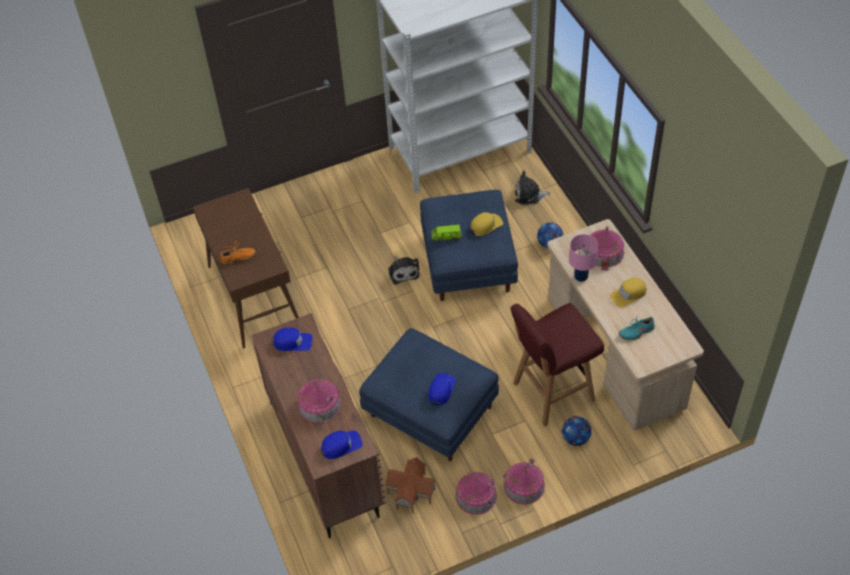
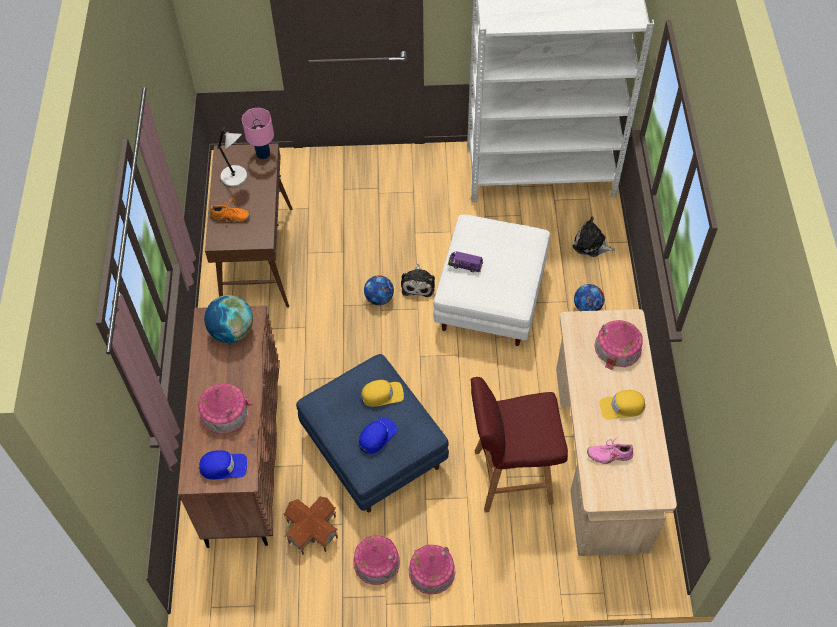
camera: 20 degrees right, 5 degrees up
blue cap [273,327,312,351] -> globe [204,295,253,343]
blue ottoman [420,190,518,301] -> white ottoman [433,215,550,346]
green toy car [431,225,462,242] -> purple toy car [448,251,483,272]
yellow cap [470,212,503,236] -> yellow cap moved to [361,380,404,407]
football [562,416,592,446] -> football moved to [364,275,394,305]
pink table lamp [569,234,598,282] -> pink table lamp moved to [242,108,274,159]
turquoise shoe [619,316,655,340] -> pink shoe [587,436,633,464]
none -> grey table lamp [217,127,247,187]

